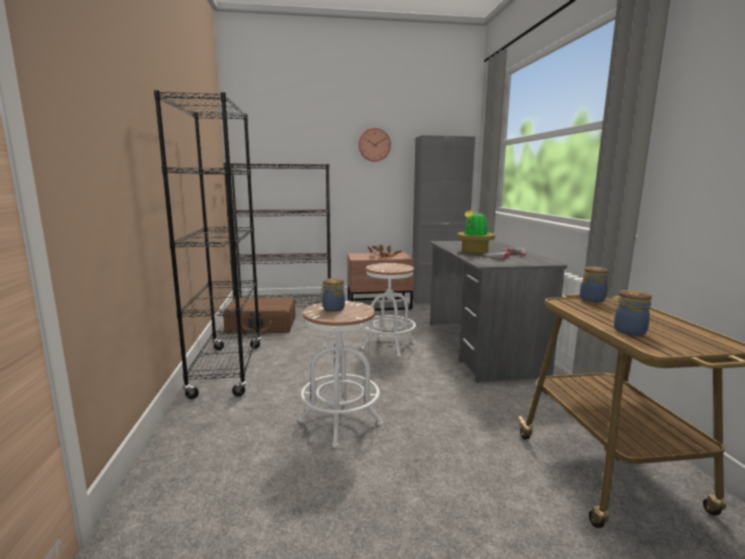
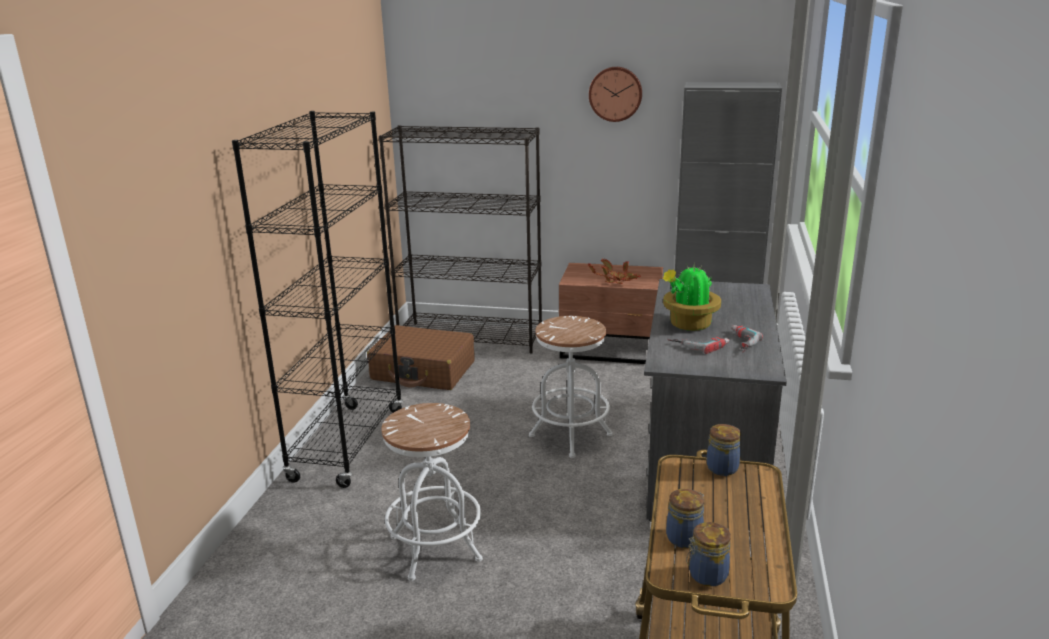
camera: 20 degrees right, 10 degrees up
jar [321,278,345,312] -> jar moved to [686,522,731,586]

